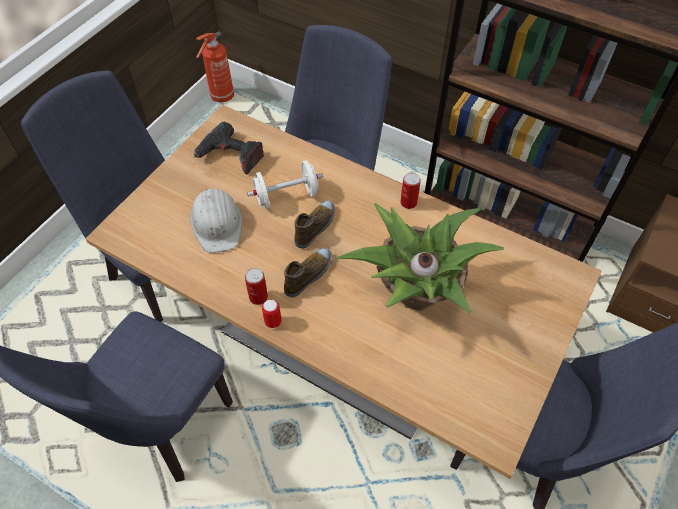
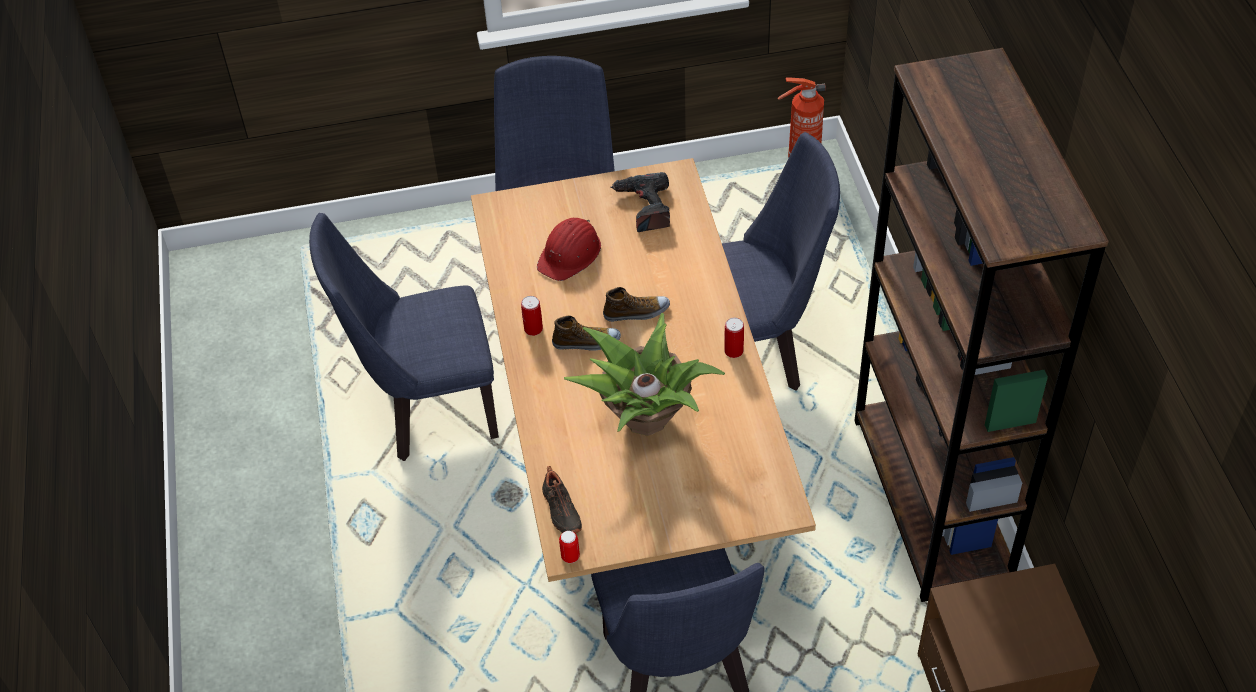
camera: 50 degrees right, 5 degrees down
white hard hat [190,189,242,253] -> red hard hat [537,218,601,281]
white dumbbell [247,160,323,209] -> none
can [262,300,282,328] -> can moved to [559,531,580,563]
none -> black shoe [542,466,582,534]

